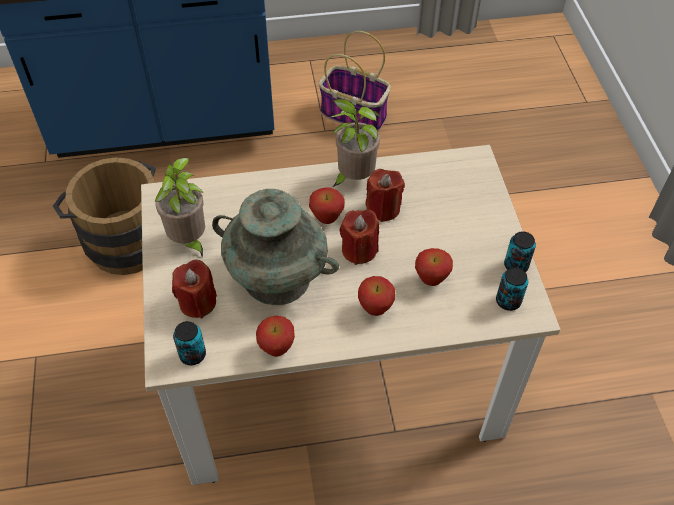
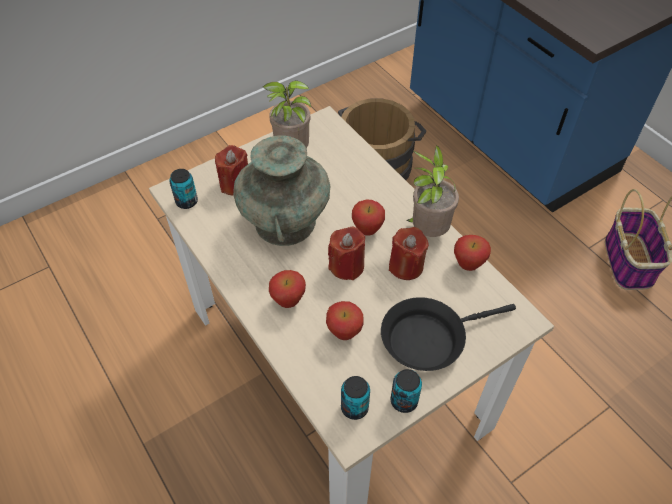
camera: 65 degrees right, 0 degrees up
apple [256,315,295,357] -> apple moved to [454,235,491,271]
none -> black frying pan [381,297,516,371]

